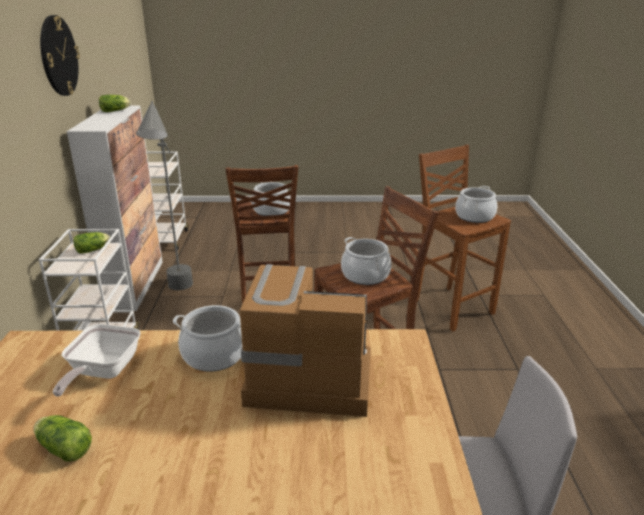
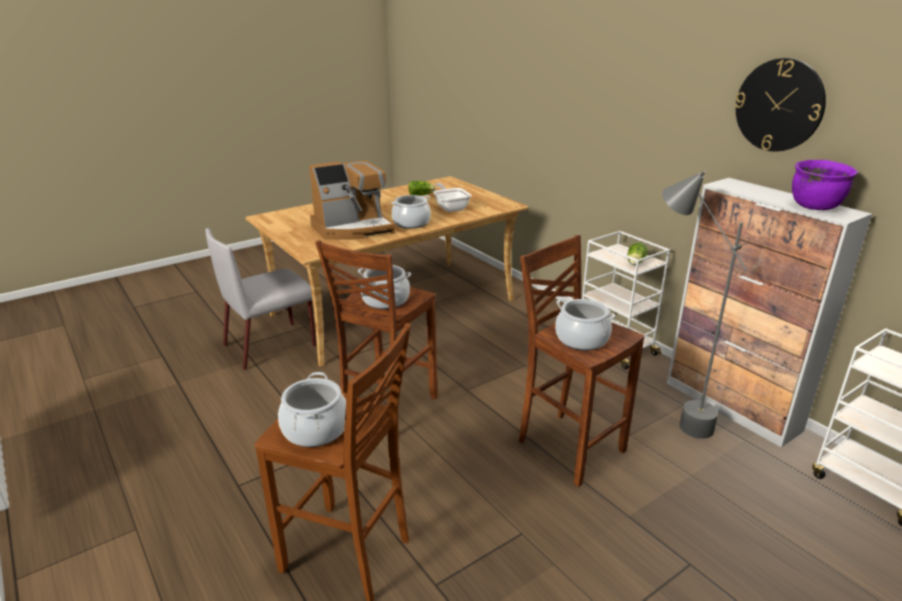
camera: 145 degrees right, 0 degrees up
lettuce [99,95,131,112] -> purple cooking pot [792,160,858,210]

